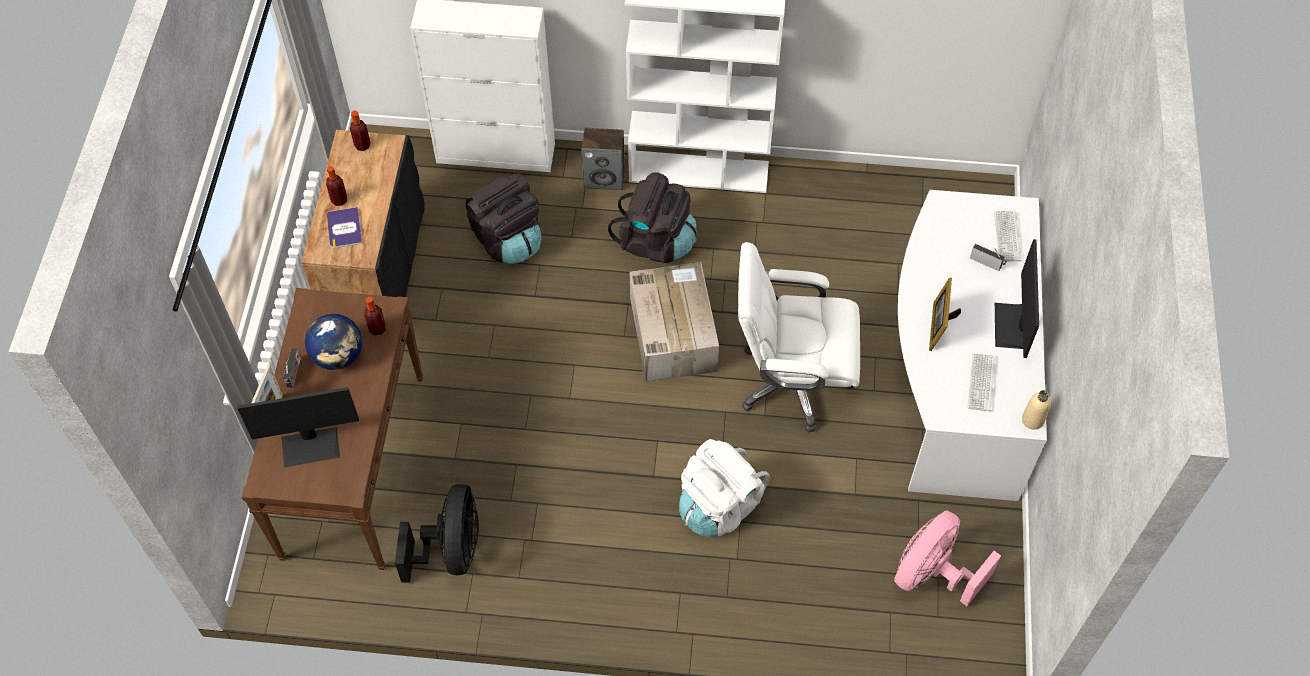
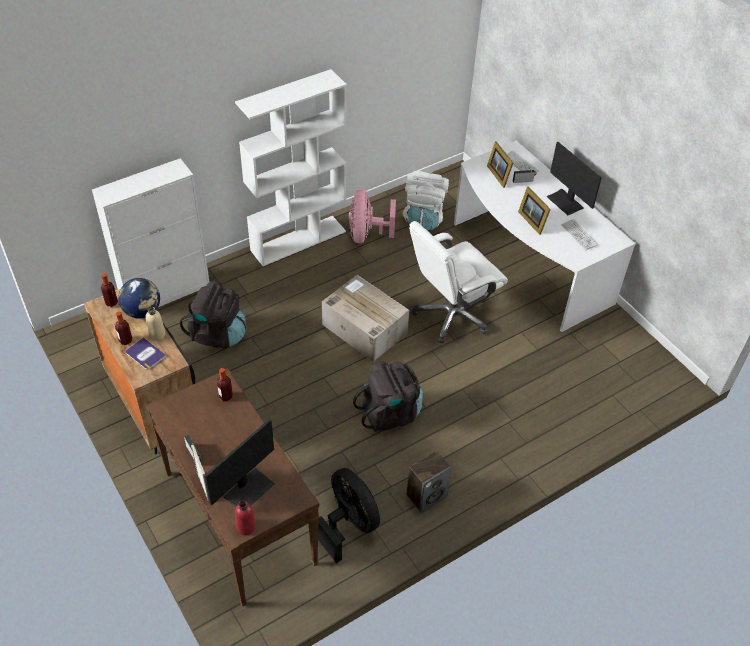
camera: 40 degrees left, 10 degrees down
globe [305,314,362,370] -> globe moved to [118,278,160,319]
speaker [581,128,625,190] -> speaker moved to [406,451,452,513]
black backpack [608,172,697,263] -> black backpack moved to [353,361,423,432]
white backpack [679,439,770,537] -> white backpack moved to [403,171,449,230]
pink fan [894,510,1001,606] -> pink fan moved to [349,189,396,243]
beige bottle [1022,390,1051,430] -> beige bottle moved to [145,307,165,341]
none -> red bottle [235,500,256,535]
none -> picture frame [487,141,513,188]

